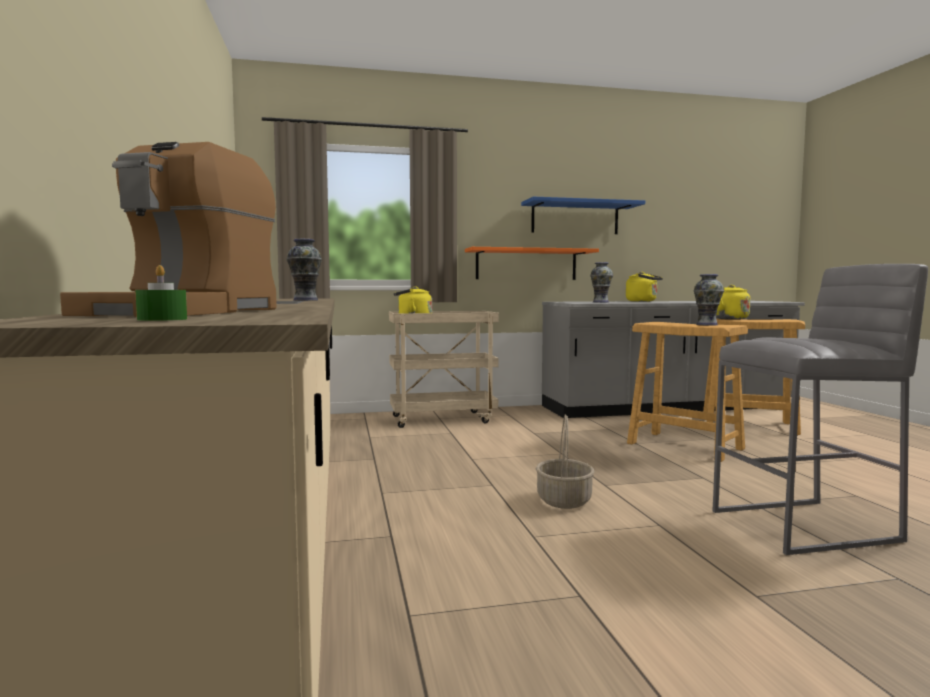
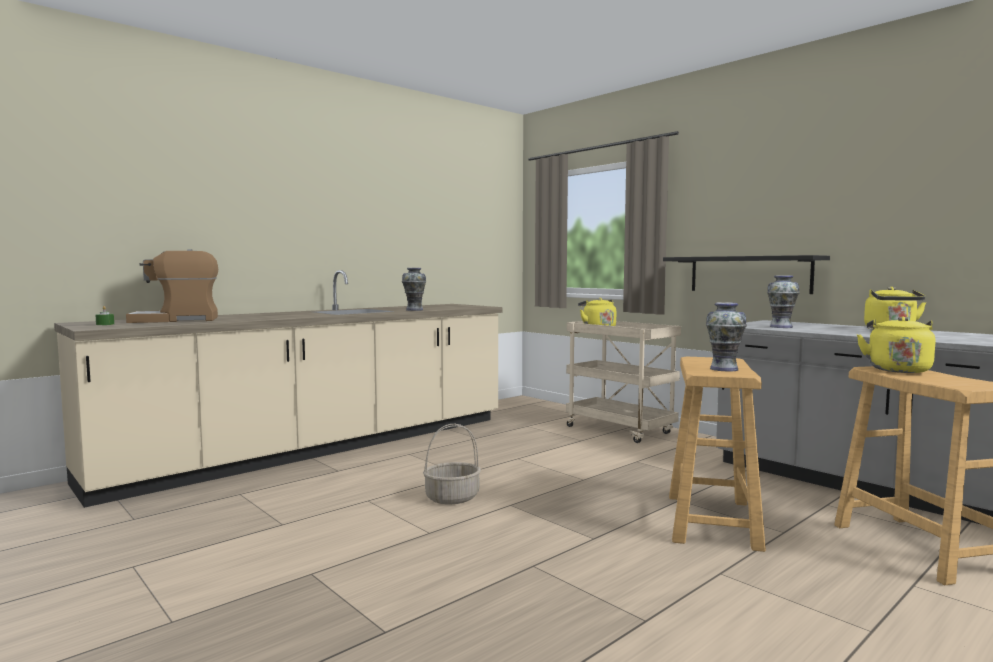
camera: 60 degrees right, 0 degrees up
orange shelf [465,247,599,280] -> black shelf [663,255,830,294]
blue shelf [521,197,645,234] -> none
grey stool [712,264,928,555] -> none

